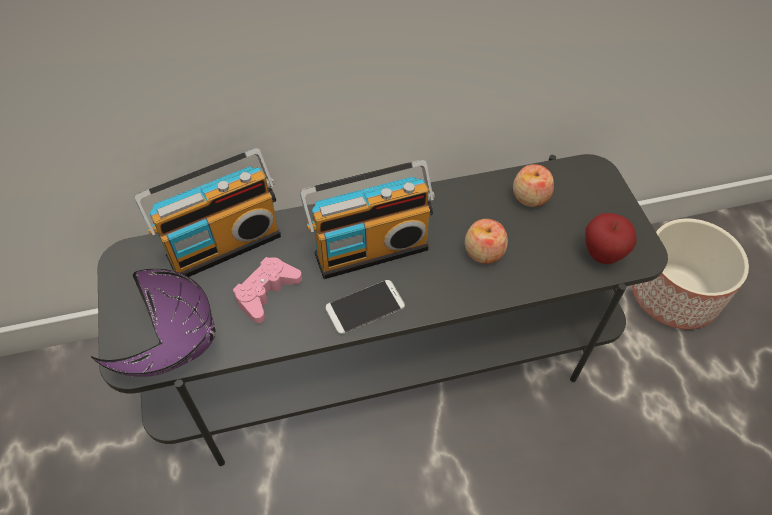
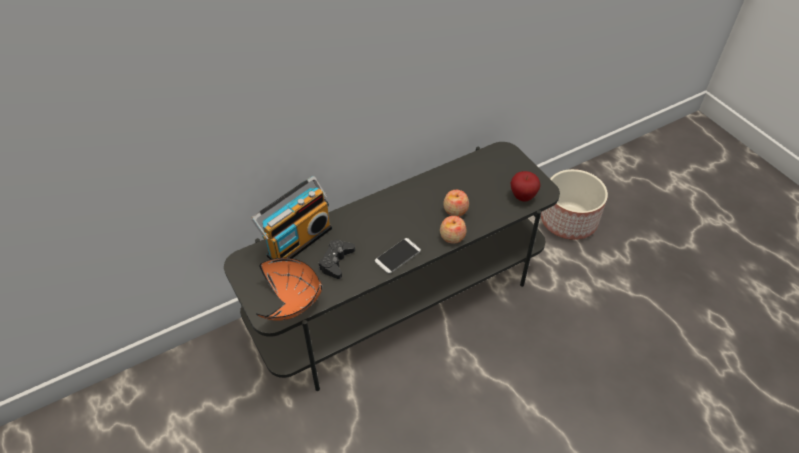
camera: 15 degrees left, 5 degrees down
purple bowl [91,269,216,377] -> orange bowl [256,258,323,321]
pink game controller [233,257,302,323] -> black game controller [319,240,355,279]
radio [300,160,435,279] -> none
apple [513,164,554,207] -> apple moved to [440,216,466,244]

